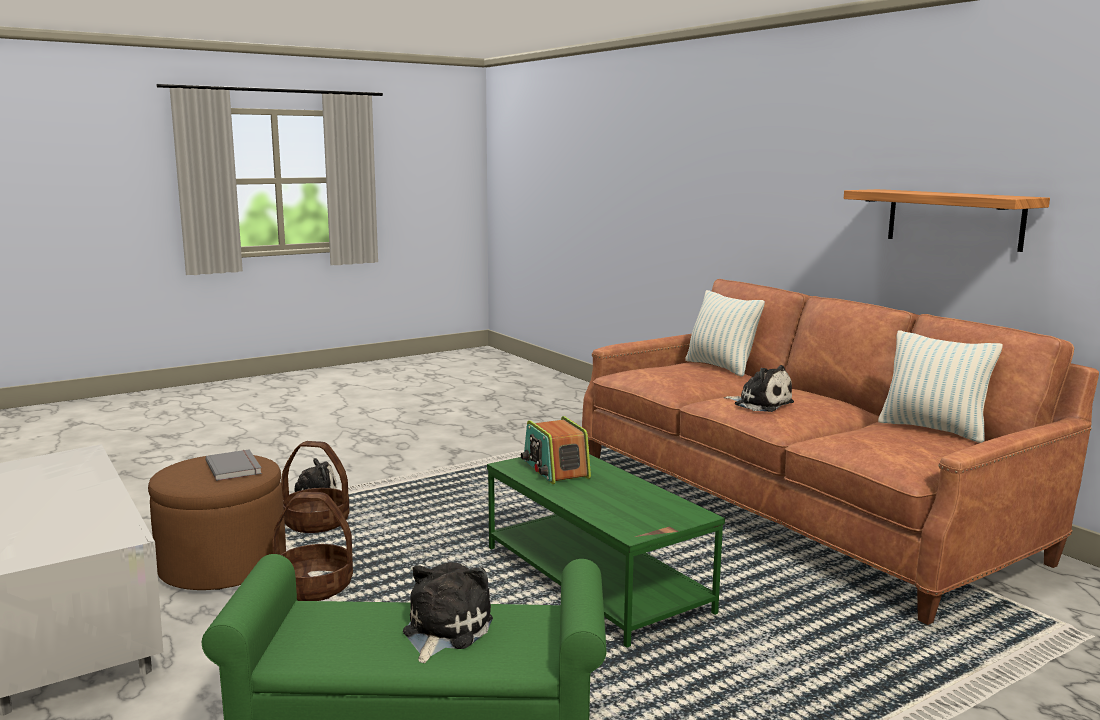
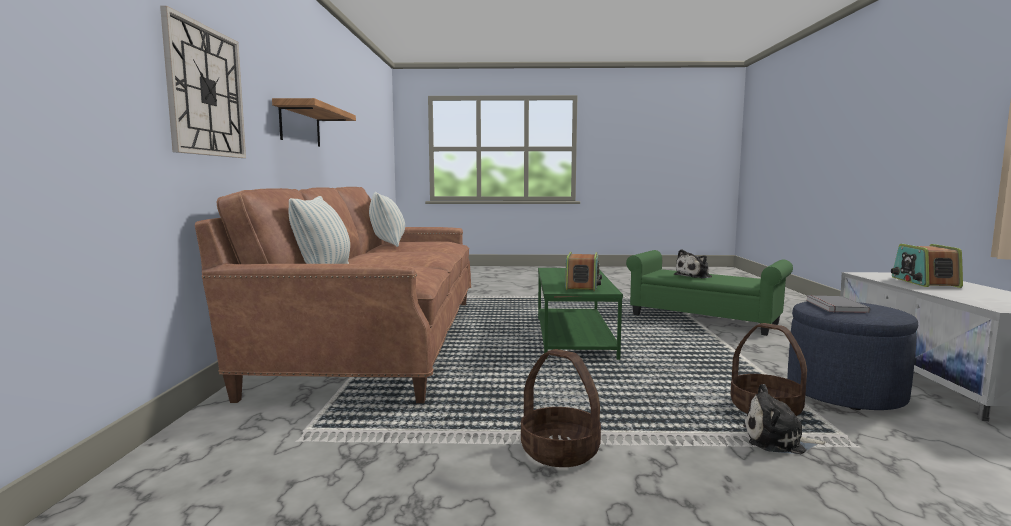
camera: 145 degrees left, 5 degrees down
brown ottoman [148,455,286,590] -> blue ottoman [787,301,918,410]
basket [272,492,353,601] -> basket moved to [521,349,601,467]
plush toy [724,365,794,412] -> none
none -> wall clock [160,6,246,158]
none -> radio [891,244,963,288]

